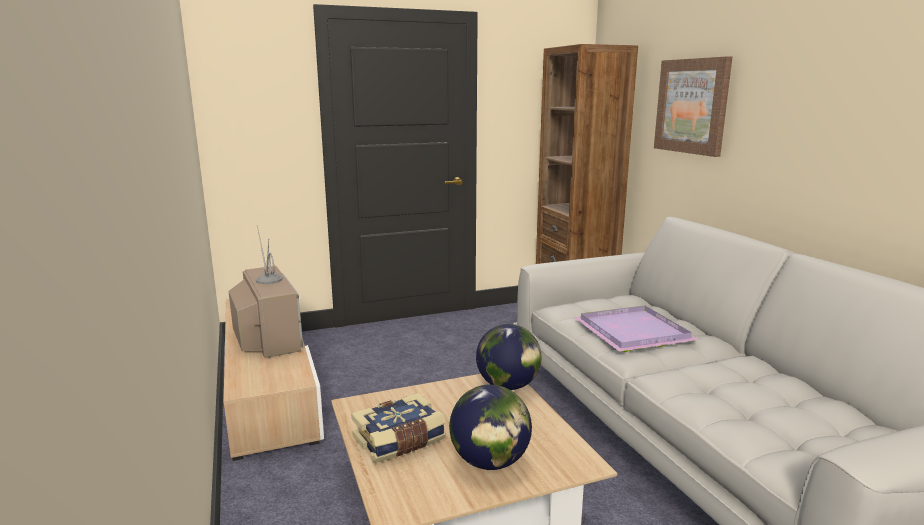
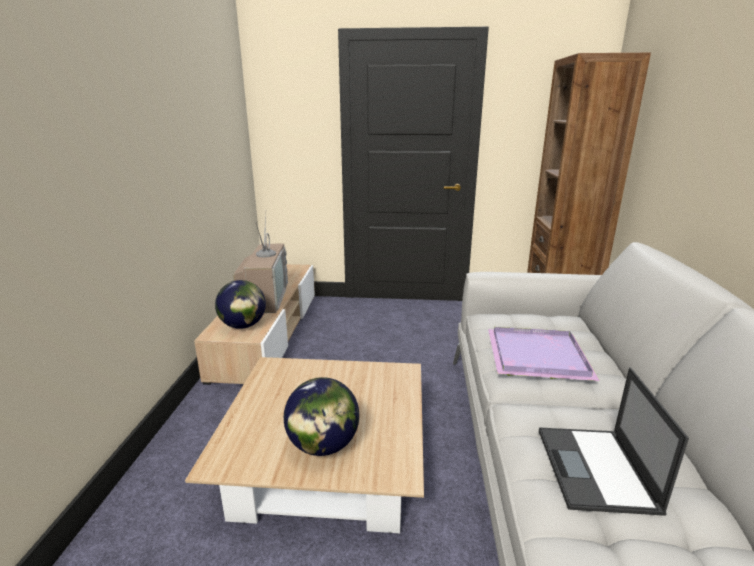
camera: 25 degrees right, 5 degrees up
book [351,393,446,463] -> none
globe [476,324,542,390] -> globe moved to [215,280,266,329]
picture [654,56,732,157] -> none
none -> laptop [539,367,689,516]

